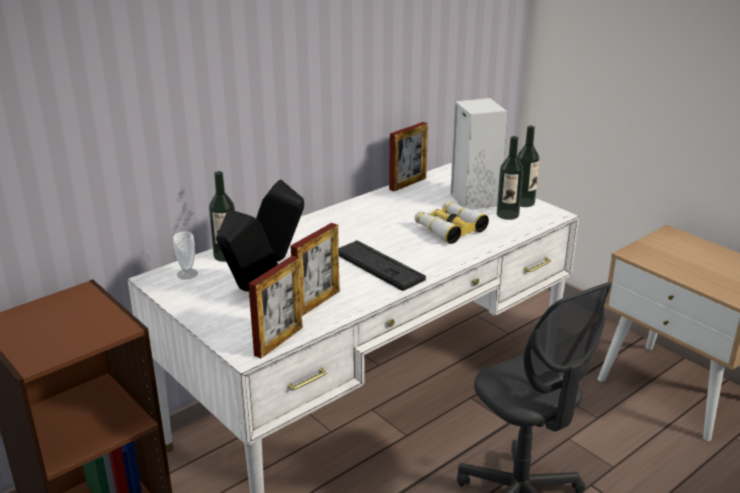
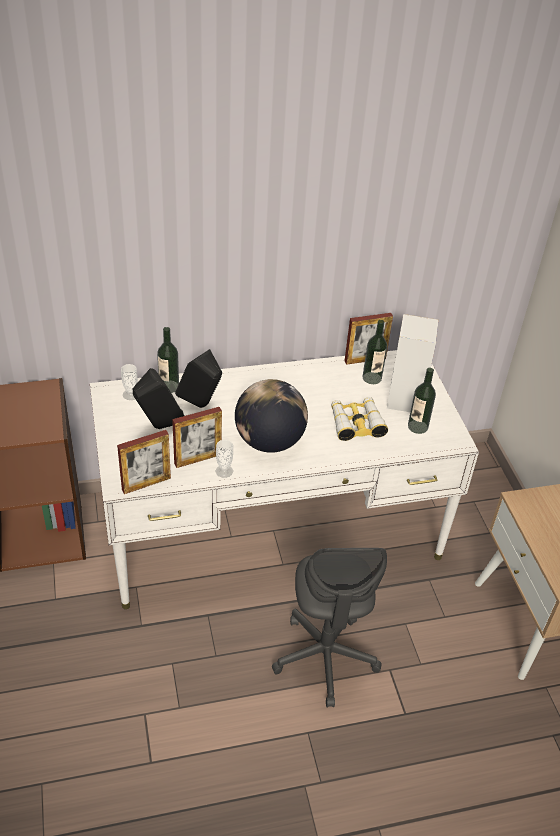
camera: 25 degrees right, 15 degrees up
keyboard [339,240,426,291] -> globe [235,379,308,453]
bottle [517,126,539,207] -> bottle moved to [363,320,387,384]
none -> cup [216,440,233,478]

